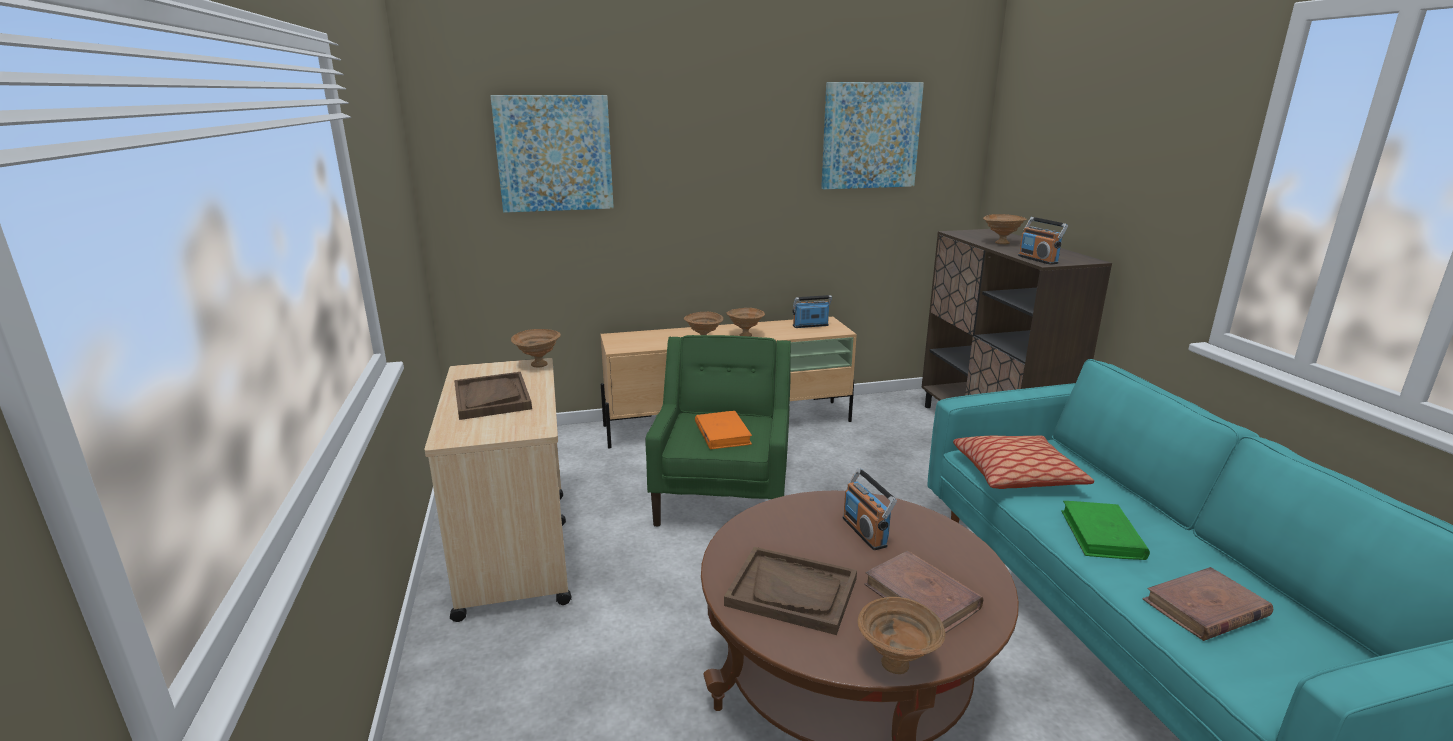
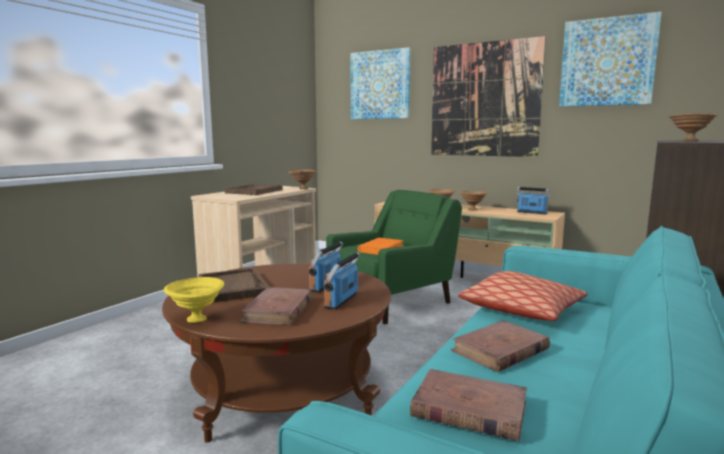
camera: 45 degrees right, 10 degrees down
brown bowl [858,597,946,674] -> yellow bowl [164,277,224,323]
radio [1018,217,1068,265] -> radio moved to [324,252,360,310]
green book [1061,501,1150,560] -> brown book [451,320,550,372]
none -> picture [431,36,546,157]

